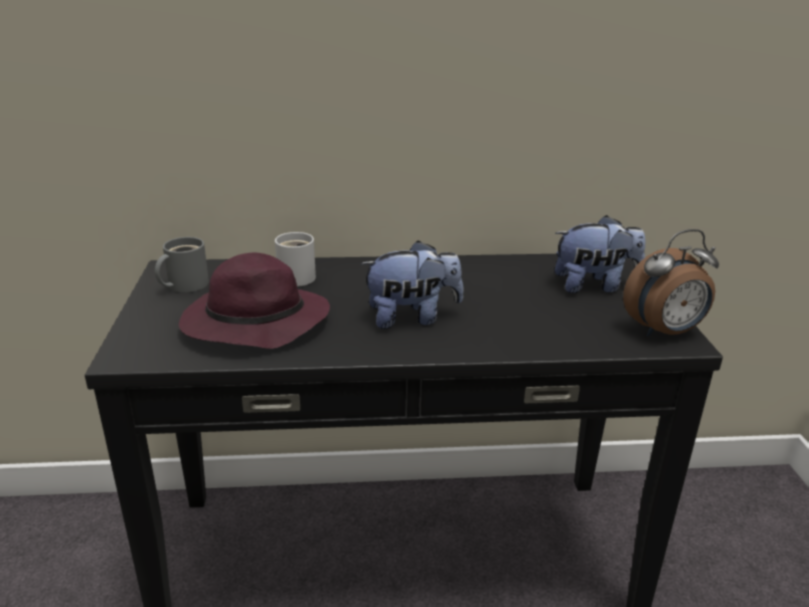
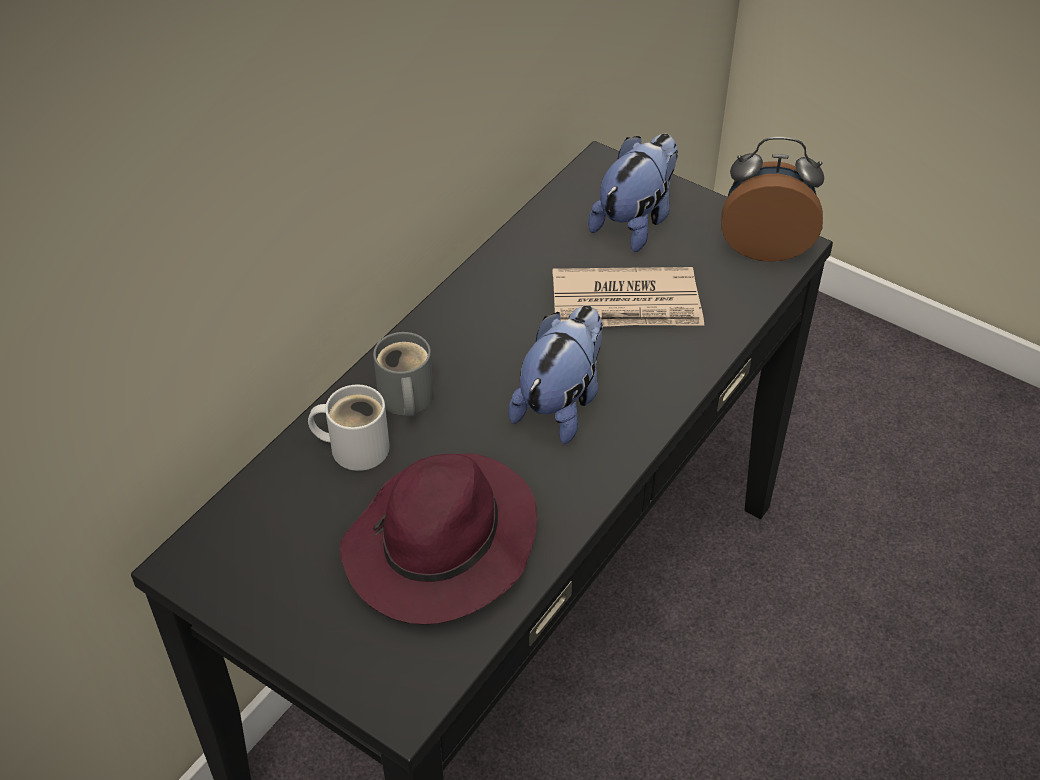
camera: 50 degrees left, 20 degrees up
grey mug [155,237,209,293] -> grey mug moved to [373,332,434,417]
alarm clock [623,229,719,337] -> alarm clock turned 105 degrees counterclockwise [721,137,824,262]
none -> newspaper [553,267,704,327]

